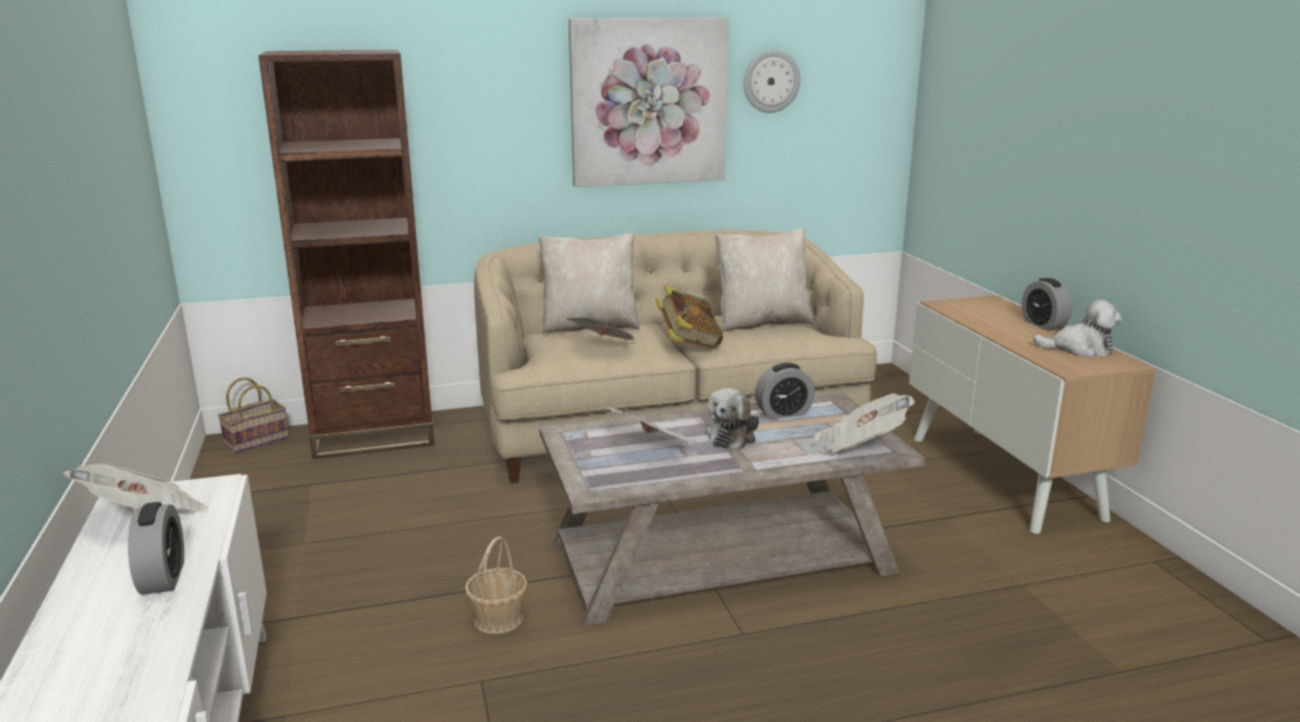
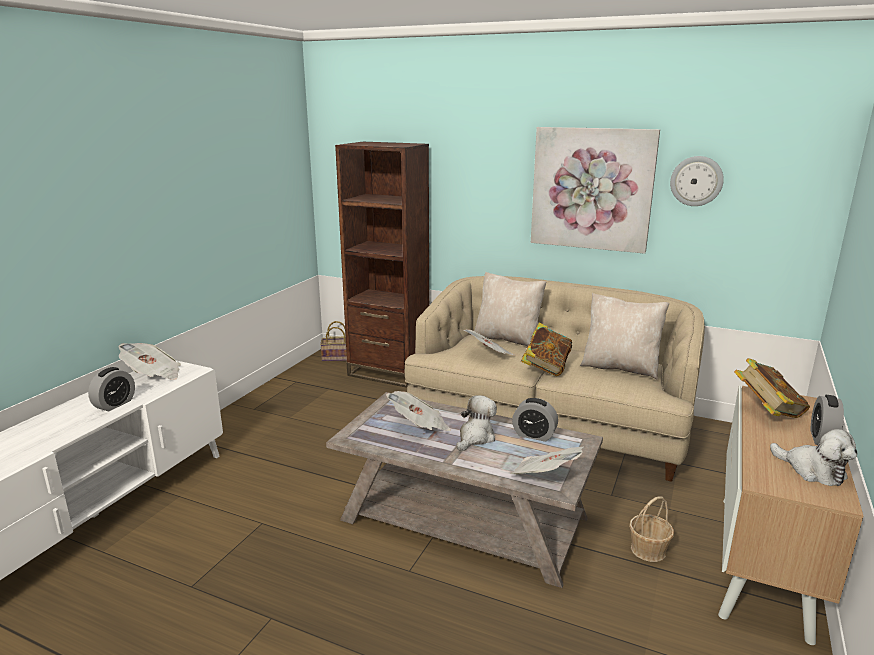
camera: 40 degrees right, 0 degrees up
basket [465,536,528,634] -> basket moved to [629,497,674,562]
plush toy [705,388,759,450] -> plush toy turned 150 degrees clockwise [456,395,497,451]
none -> book [734,358,810,418]

